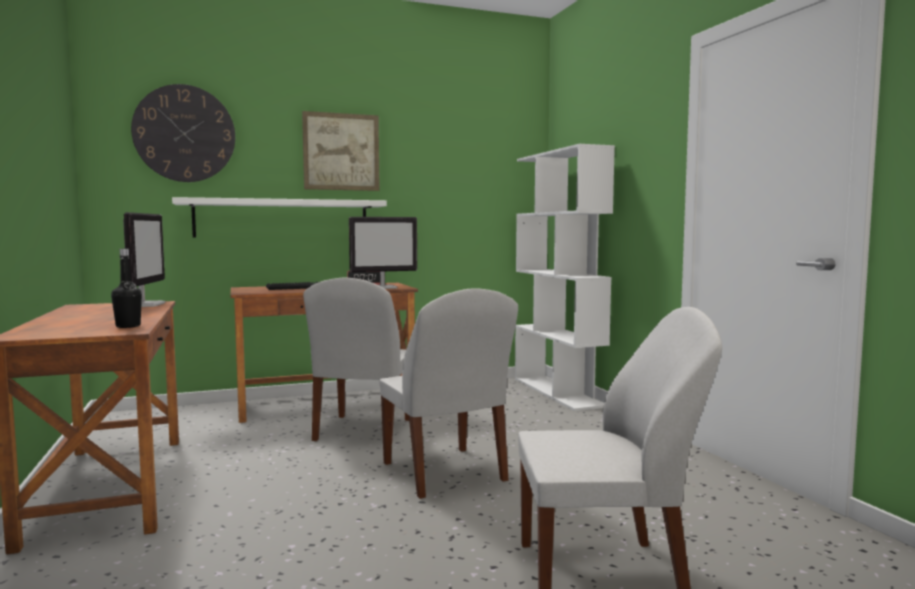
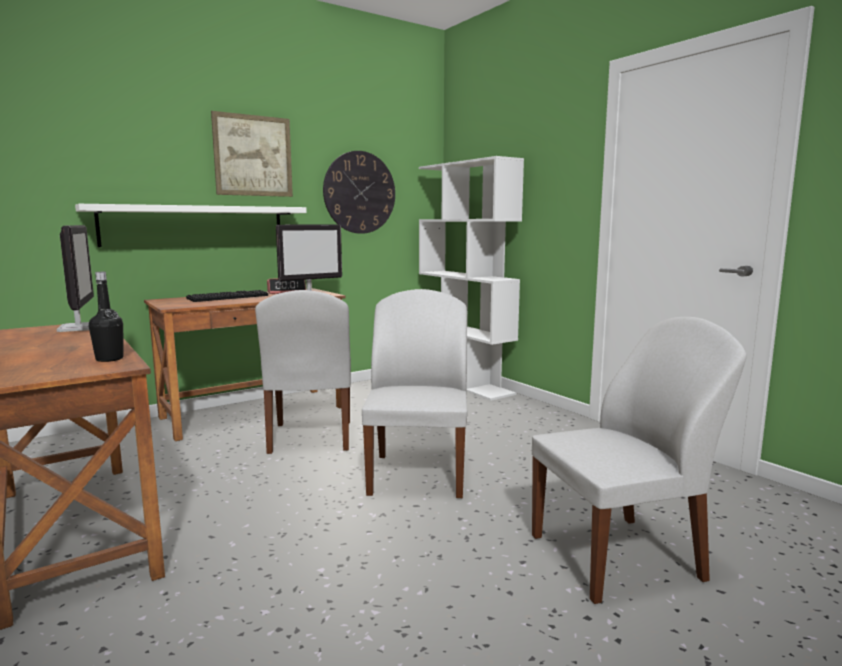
camera: 15 degrees left, 5 degrees up
wall clock [131,84,235,182] -> wall clock moved to [323,151,395,234]
white chair [379,288,518,499] -> white chair turned 135 degrees counterclockwise [362,289,468,498]

